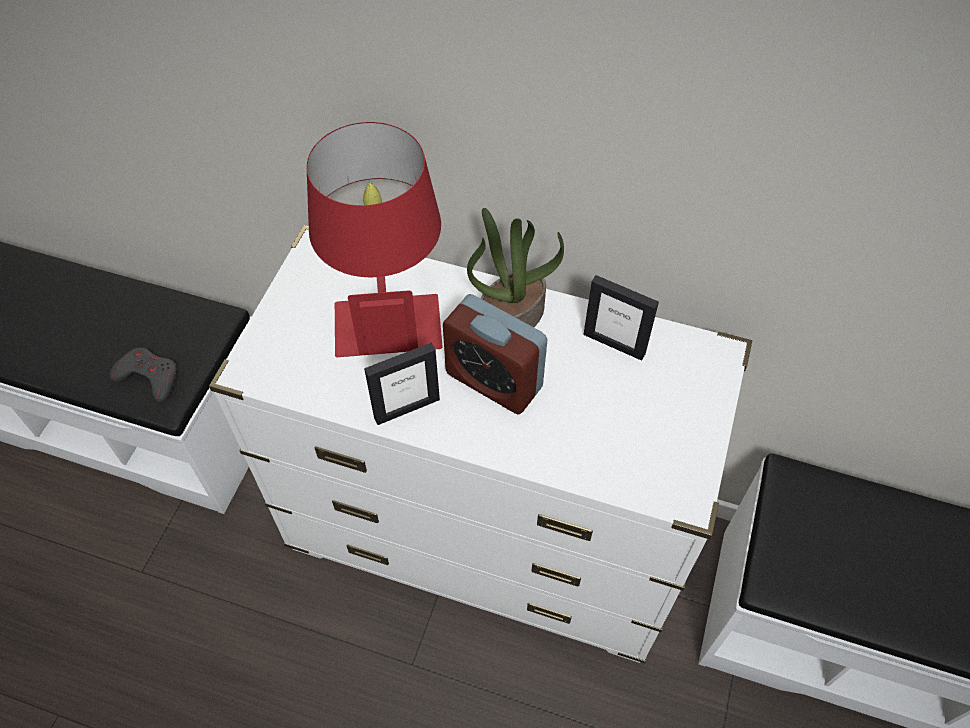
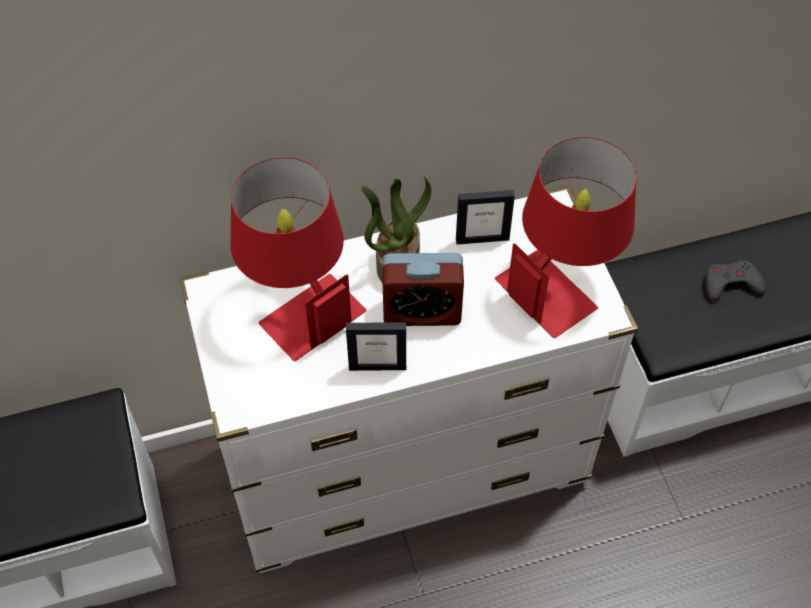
camera: 35 degrees left, 0 degrees up
grey game controller [109,348,177,402] -> grey game controller moved to [705,260,766,301]
picture frame [364,343,440,425] -> picture frame turned 60 degrees clockwise [346,322,406,371]
none -> red table lamp [495,137,637,338]

